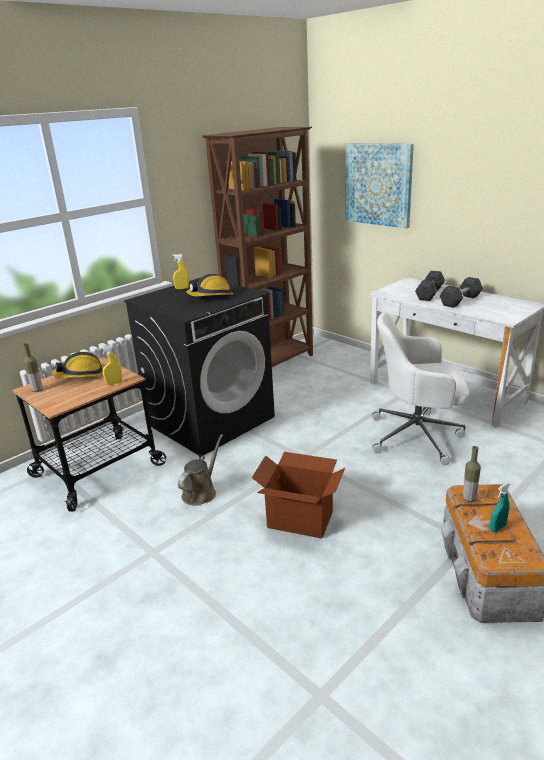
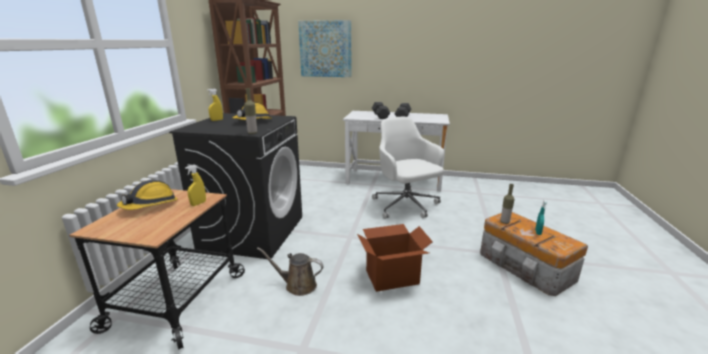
camera: 35 degrees left, 5 degrees down
bottle [23,343,43,392] -> bottle moved to [244,88,257,134]
brown watering can [178,434,223,506] -> brown watering can turned 75 degrees counterclockwise [257,247,324,296]
white office chair [372,313,469,466] -> white office chair turned 90 degrees clockwise [372,117,444,219]

